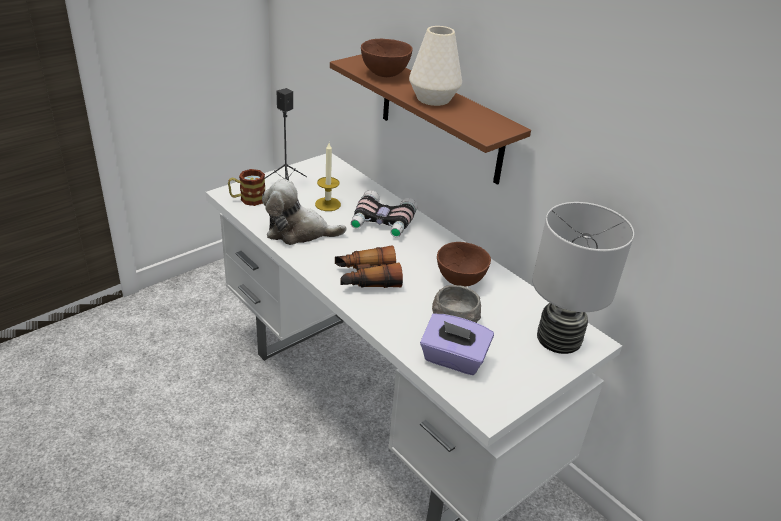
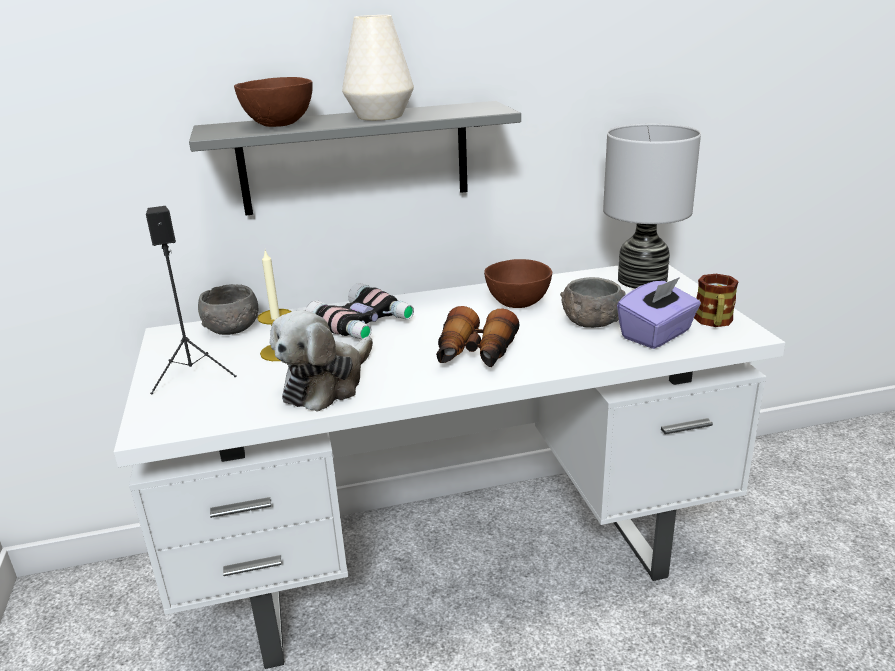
camera: 60 degrees left, 10 degrees down
mug [228,169,265,206] -> mug moved to [694,274,739,327]
brown shelf [330,54,531,185] -> grey shelf [189,101,521,215]
none -> grey bowl [198,284,259,335]

